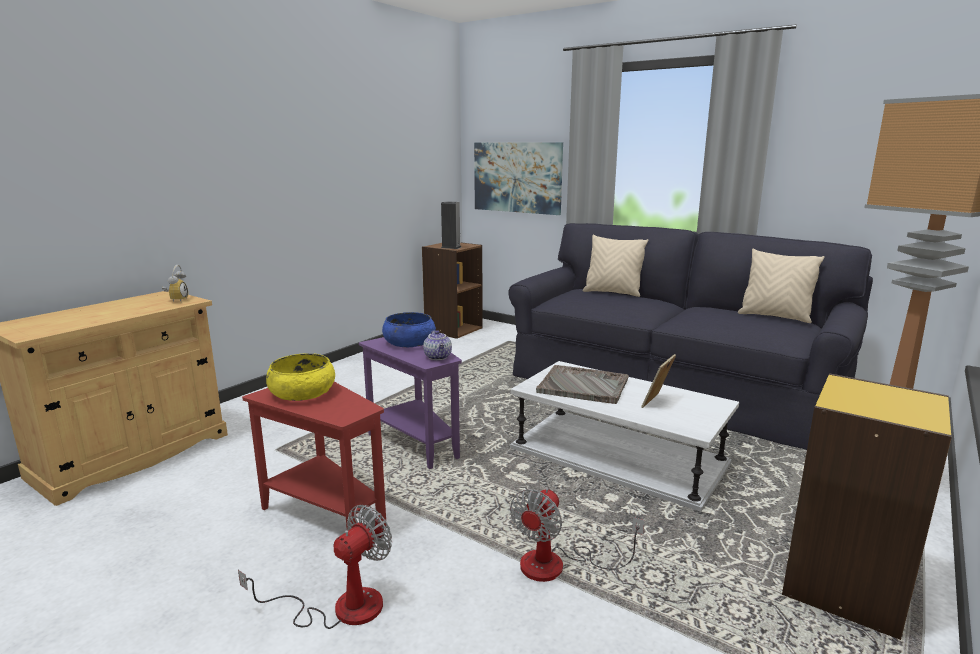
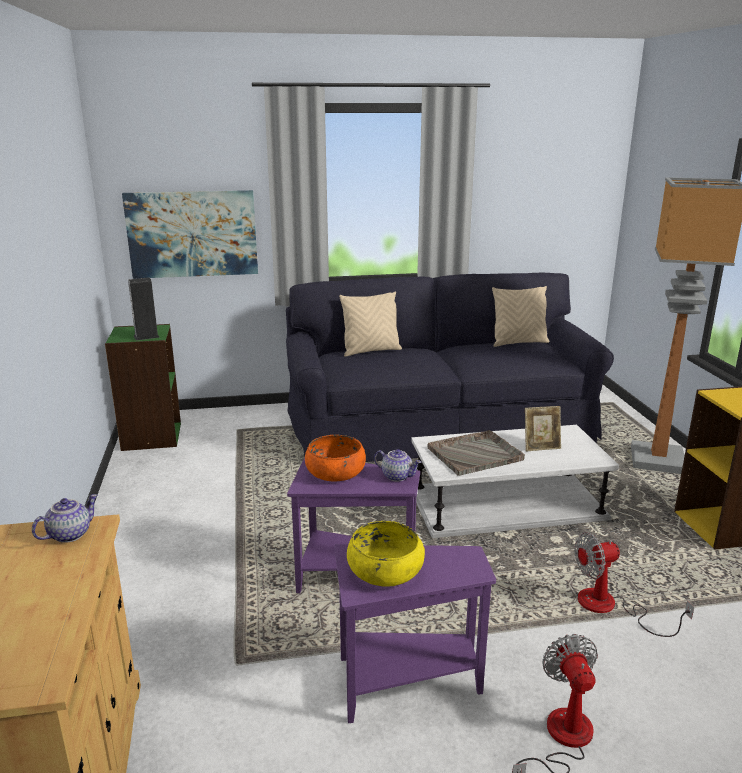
camera: 45 degrees left, 5 degrees up
alarm clock [162,265,188,302] -> teapot [32,494,98,543]
red side table [242,382,387,530] -> purple side table [334,544,496,723]
blue bowl [382,312,436,347] -> orange bowl [305,435,366,481]
brown bookcase [422,242,483,339] -> green bookcase [105,324,181,451]
fan [510,488,644,582] -> fan turned 90 degrees clockwise [574,532,694,637]
picture frame [641,354,676,408] -> picture frame turned 90 degrees counterclockwise [525,406,561,451]

